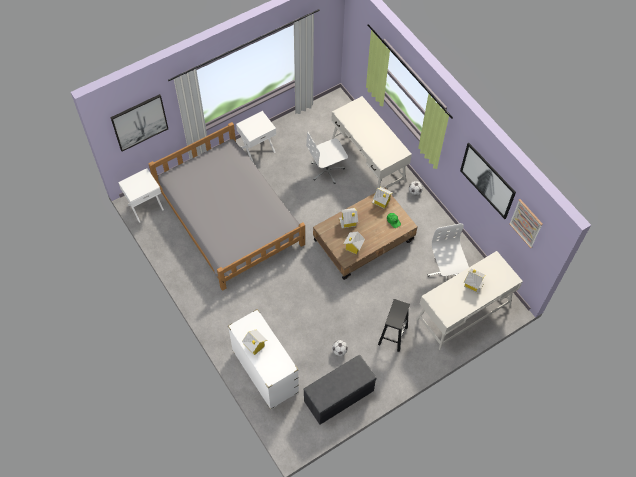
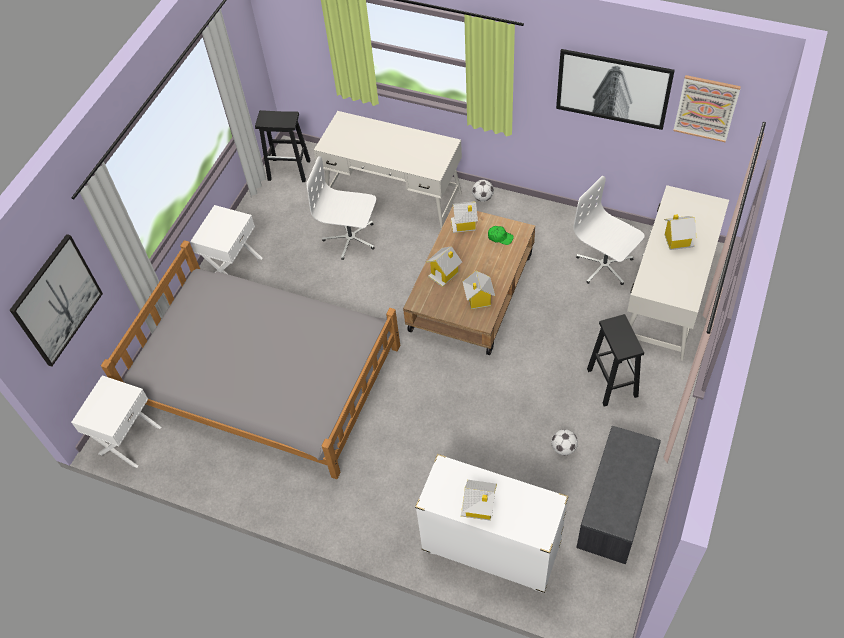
camera: 30 degrees left, 5 degrees down
white office chair [306,132,348,184] -> white office chair turned 75 degrees clockwise [306,156,376,260]
none -> black stool [255,110,311,182]

